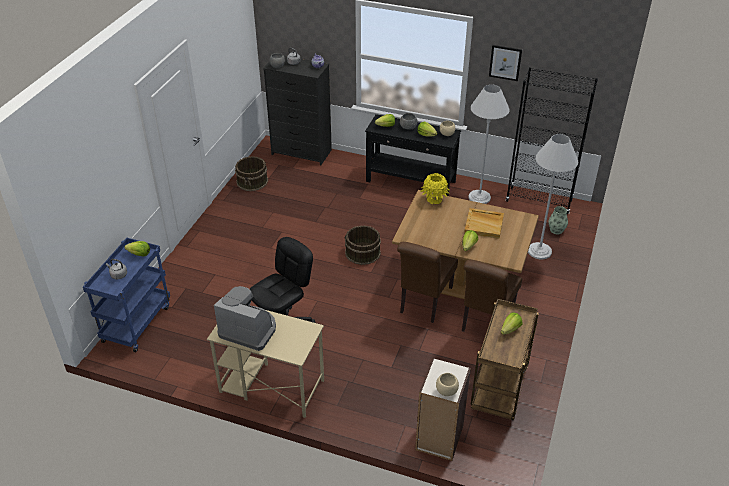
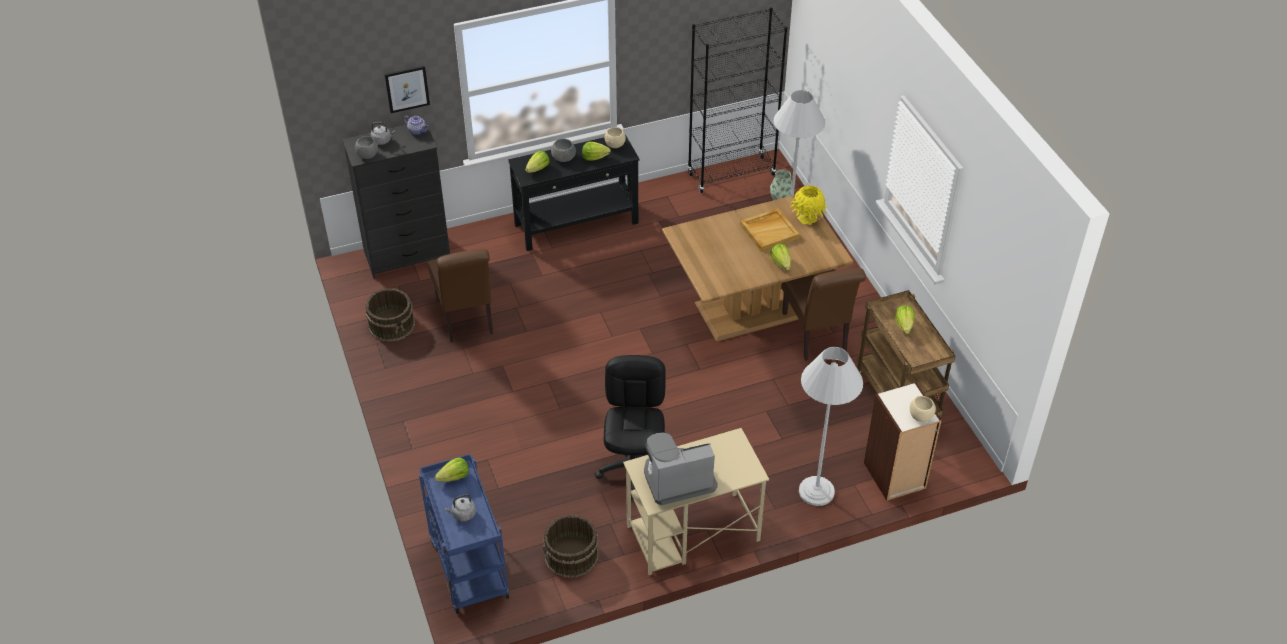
camera: 40 degrees left, 5 degrees up
brown bucket [345,226,381,265] -> brown bucket moved to [543,514,599,578]
brown chair [397,242,458,323] -> brown chair moved to [427,249,493,342]
yellow vase [420,173,450,204] -> yellow vase moved to [790,185,827,225]
white floor lamp [468,84,509,204] -> white floor lamp moved to [799,347,863,506]
picture [489,45,522,81] -> picture moved to [384,66,430,113]

